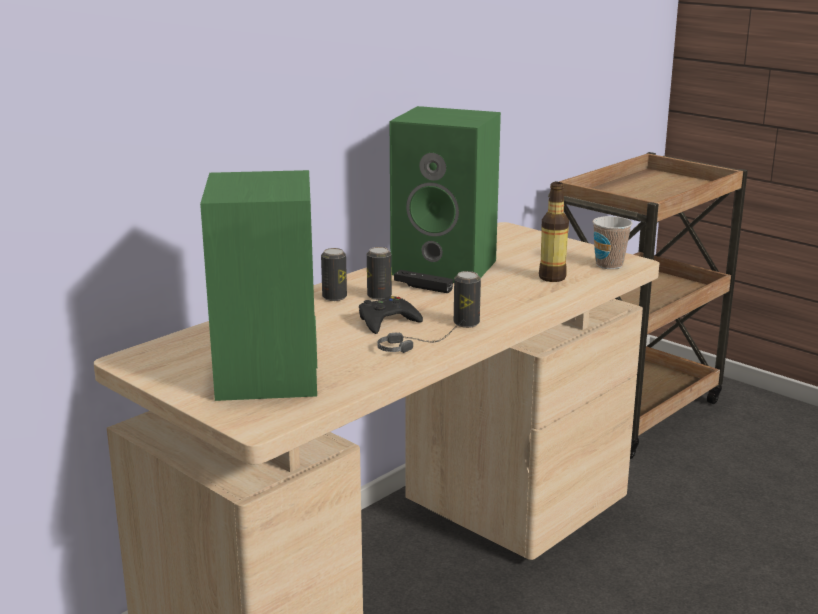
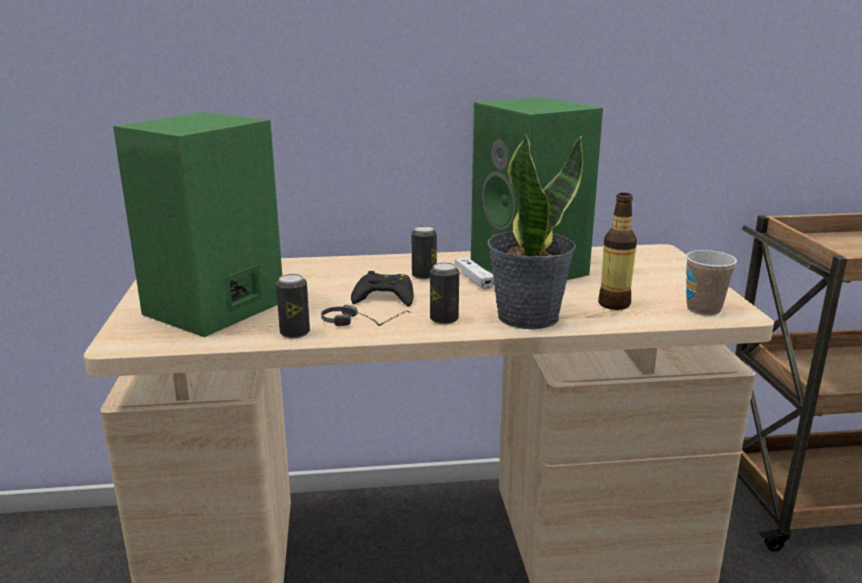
camera: 40 degrees right, 0 degrees up
can [321,248,347,301] -> can moved to [276,274,310,338]
black game controller [394,270,453,293] -> white game controller [455,257,494,290]
none -> potted plant [487,134,583,329]

